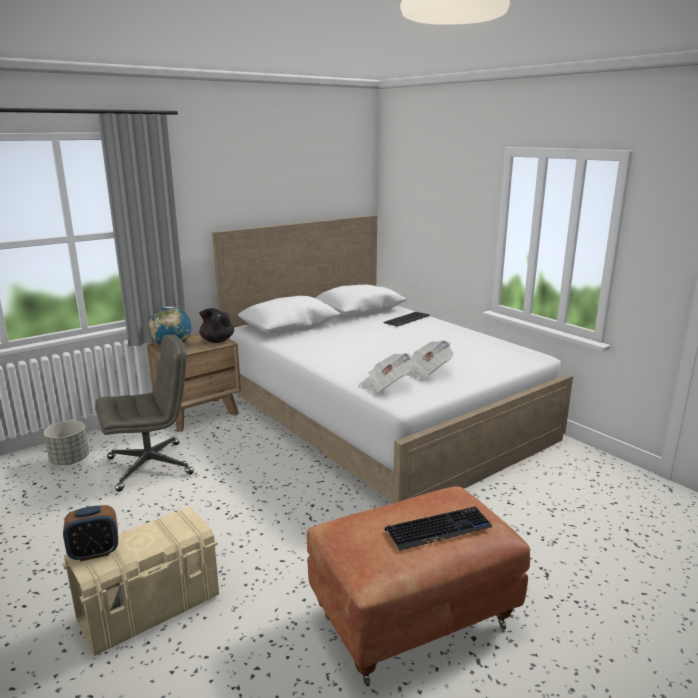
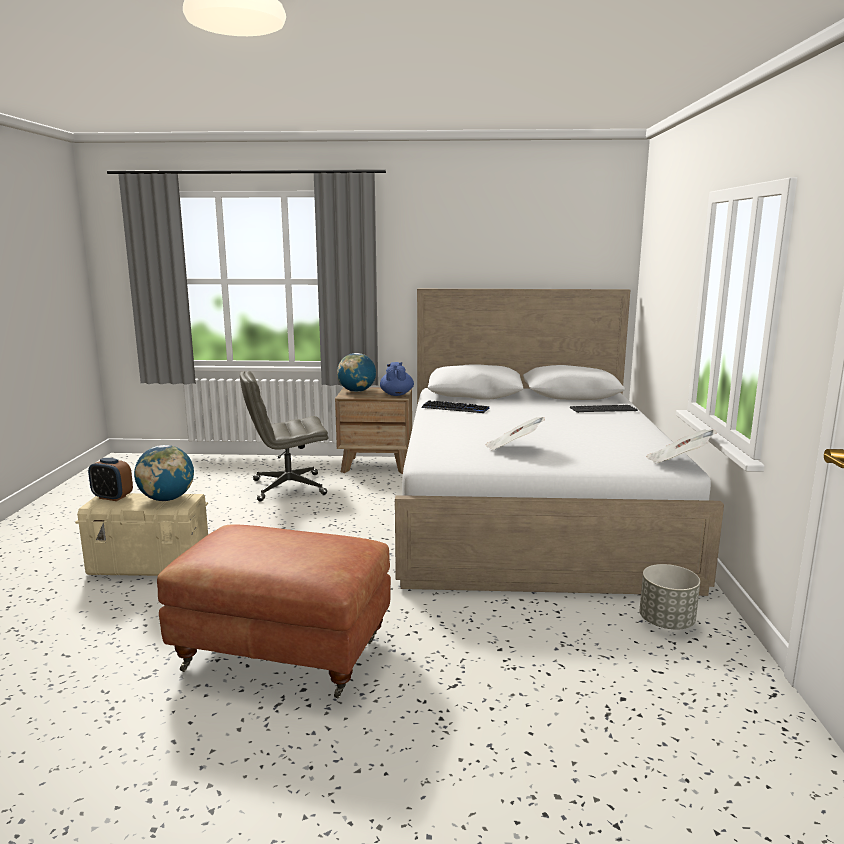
camera: 40 degrees right, 5 degrees down
grey planter [44,421,89,465] -> grey planter moved to [640,564,700,629]
grey office chair [95,334,194,492] -> grey office chair turned 150 degrees clockwise [240,371,329,502]
black teapot [199,308,234,343] -> blue teapot [380,362,414,396]
newspaper [358,353,412,393] -> newspaper moved to [646,430,717,463]
keyboard [385,506,493,551] -> keyboard moved to [421,400,489,413]
none -> globe [134,445,194,501]

